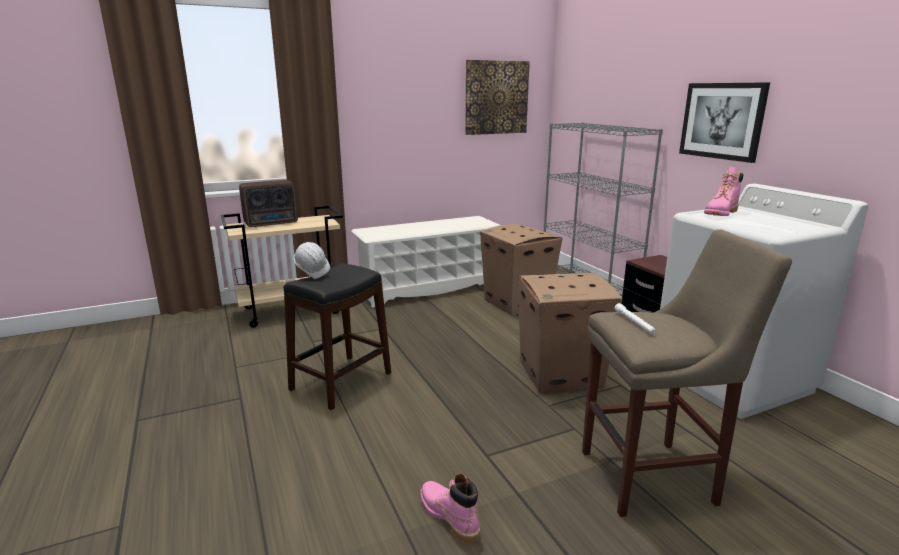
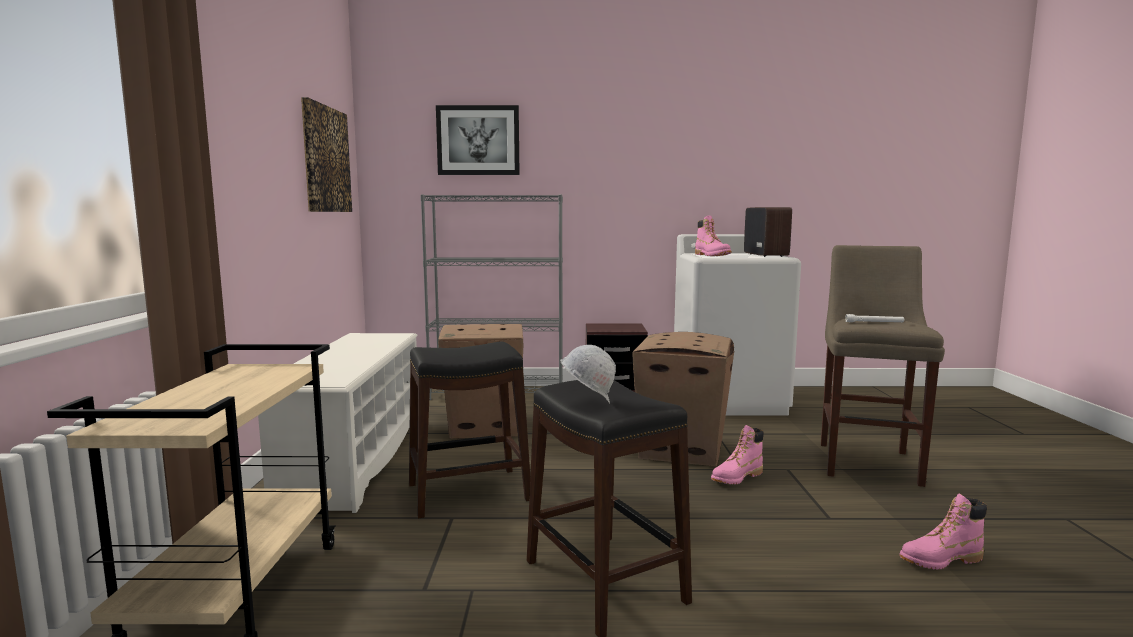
camera: 65 degrees left, 10 degrees down
radio [239,180,298,227] -> radio moved to [744,207,792,257]
picture [679,82,770,163] -> picture moved to [436,105,520,175]
none -> black stool [409,341,530,518]
none -> pink boot [711,425,764,484]

